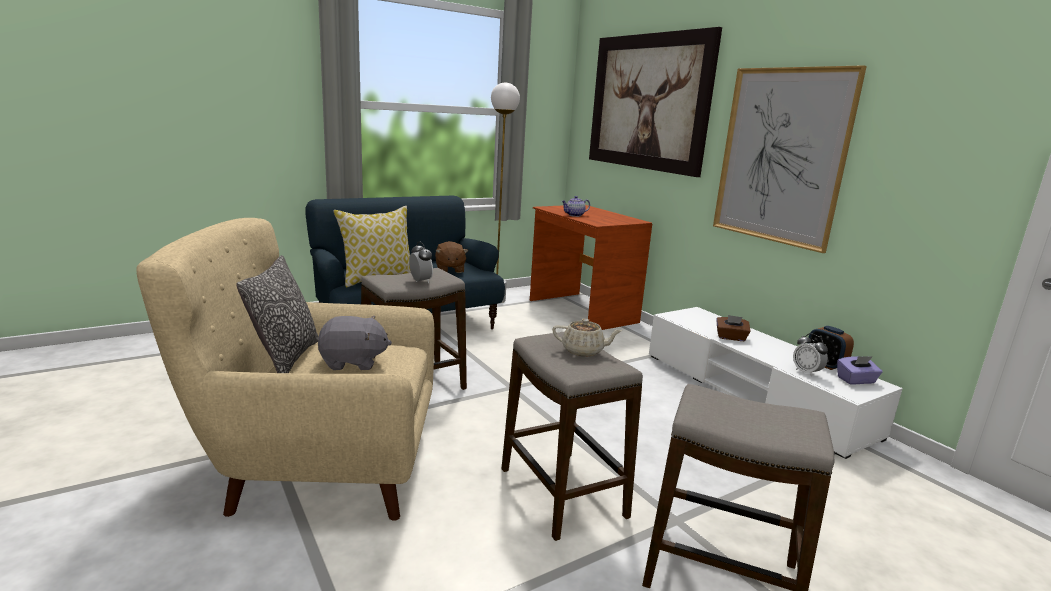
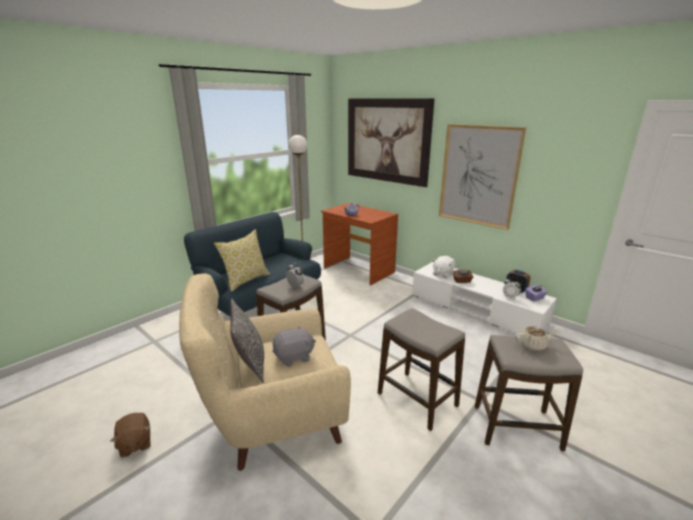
camera: 15 degrees left, 5 degrees up
brown plush toy [435,241,468,273] -> brown plush toy moved to [111,413,151,457]
beige teapot [552,318,622,356] -> beige teapot moved to [515,326,558,351]
none -> white plush toy [432,256,455,278]

